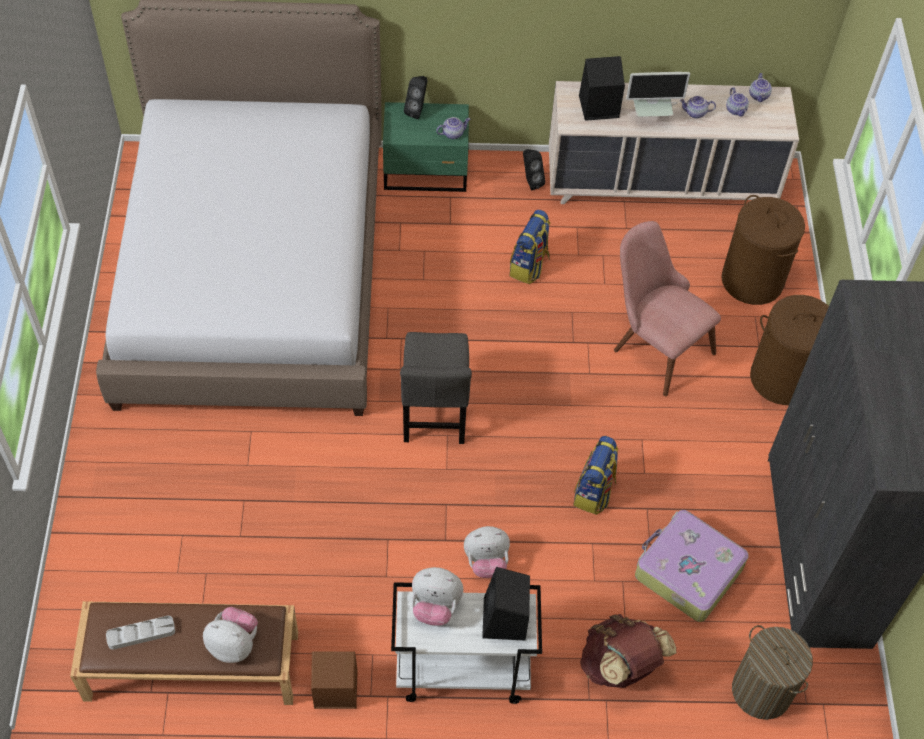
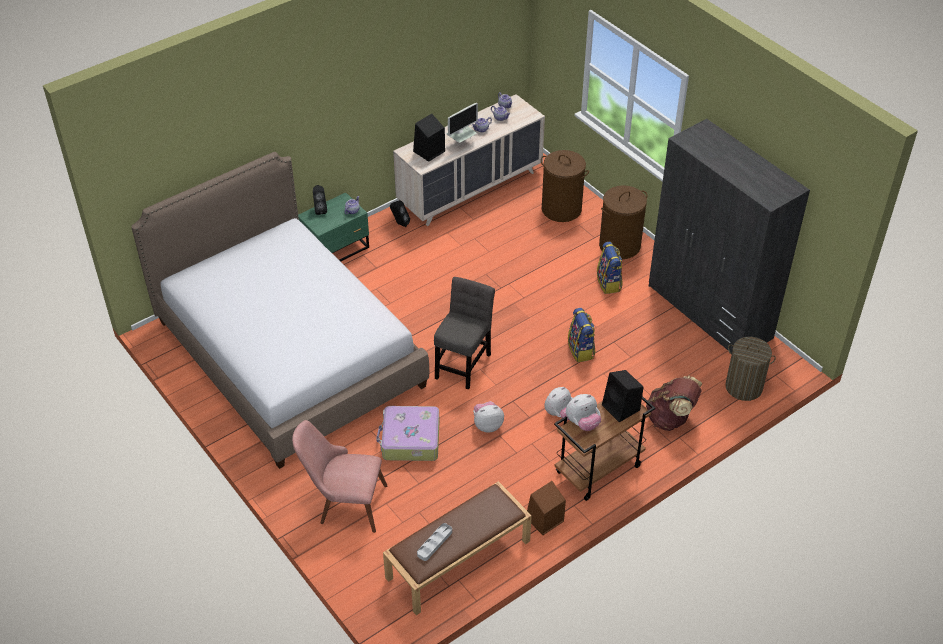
camera: 35 degrees left, 10 degrees down
plush toy [203,607,258,663] -> plush toy moved to [473,401,504,433]
white cart [391,582,542,704] -> brown cart [554,396,655,501]
grey chair [400,332,472,444] -> grey chair turned 120 degrees counterclockwise [434,277,495,389]
backpack [509,210,550,284] -> backpack moved to [597,242,623,294]
pink chair [614,221,721,396] -> pink chair moved to [292,420,387,533]
suitcase [635,510,749,622] -> suitcase moved to [376,406,439,461]

